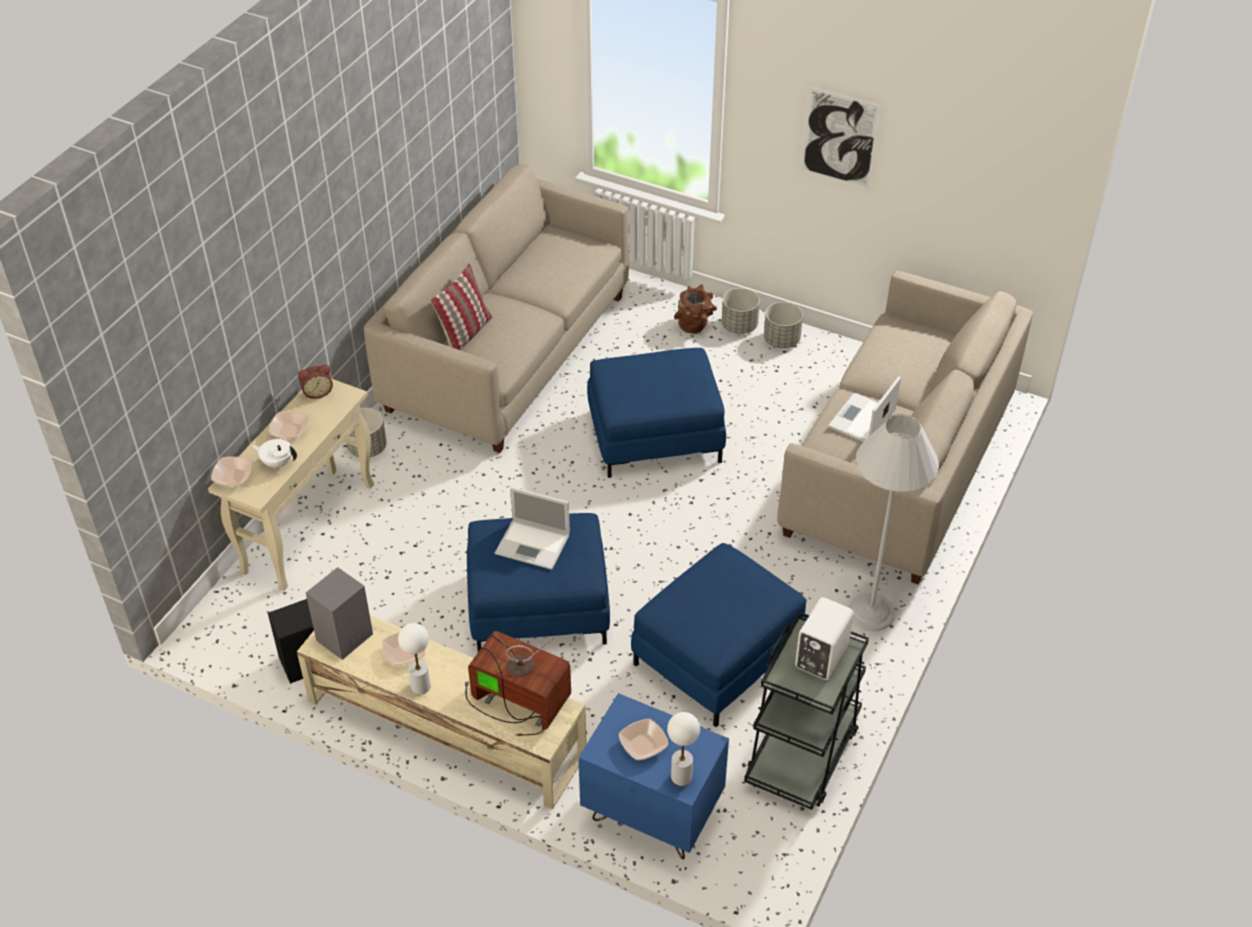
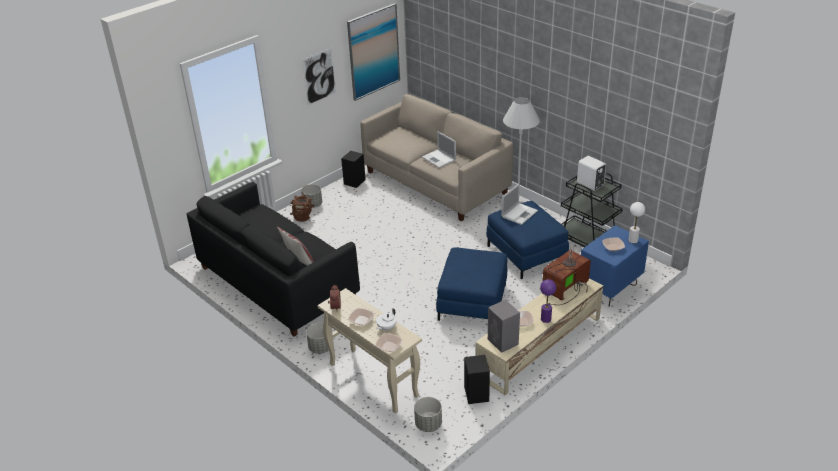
camera: 70 degrees left, 10 degrees down
beige sofa [364,165,629,453] -> black sofa [187,182,360,337]
white table lamp [398,623,431,694] -> purple table lamp [540,279,556,323]
laptop [495,487,570,570] -> laptop moved to [501,184,538,225]
blue ottoman [587,348,726,478] -> none
grey planter [764,302,803,348] -> grey planter moved to [414,397,442,432]
none -> black speaker [341,151,366,188]
none -> picture [347,3,400,101]

